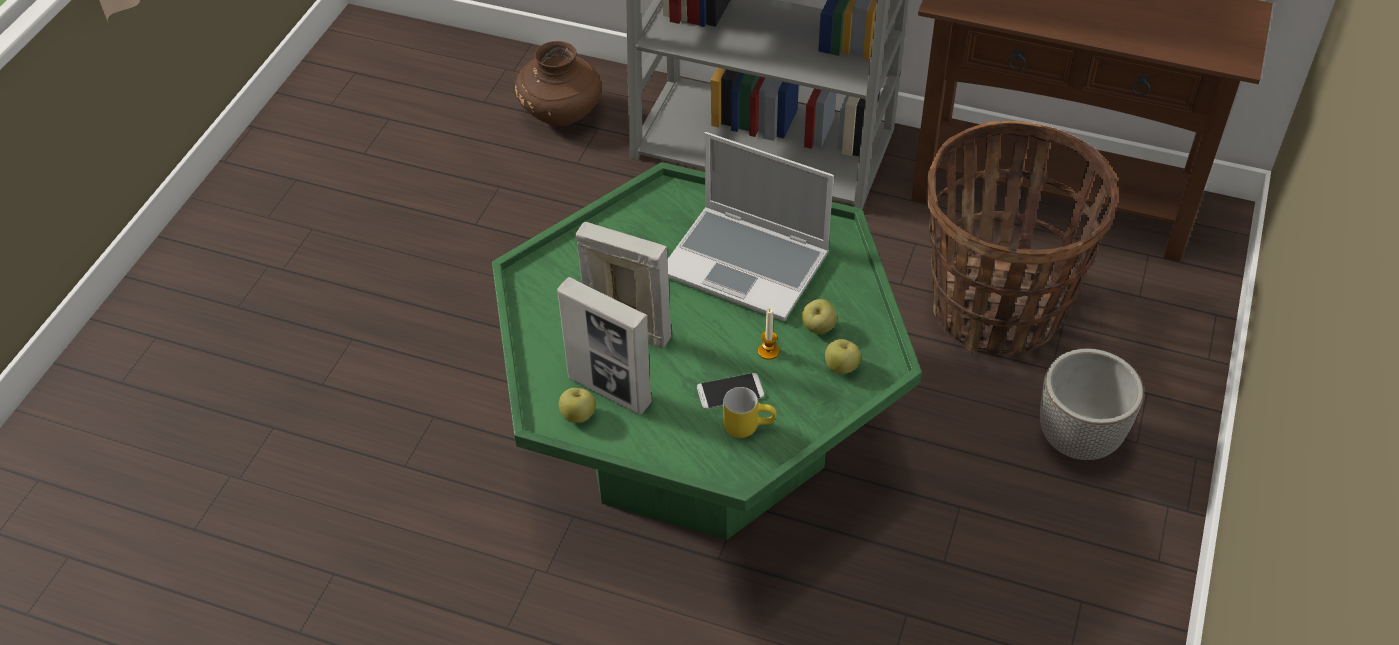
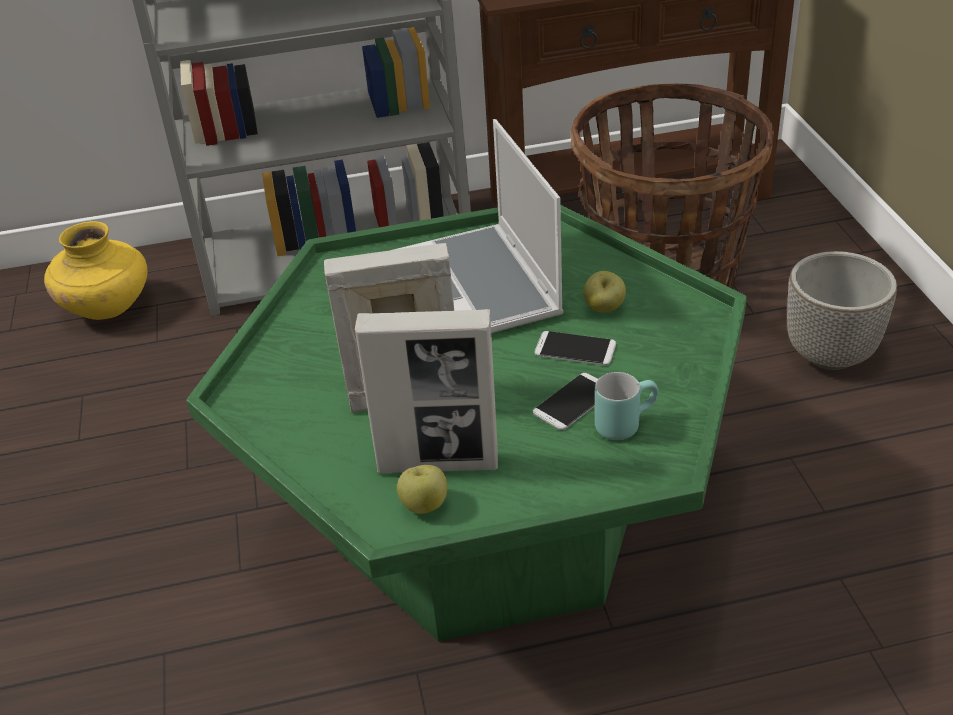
camera: 30 degrees left, 10 degrees down
brown vase [515,41,601,126] -> yellow vase [44,221,148,320]
laptop [668,132,834,321] -> laptop turned 75 degrees clockwise [393,119,564,333]
yellow mug [723,387,776,438] -> turquoise mug [595,372,658,440]
candle [758,308,779,360] -> phone [534,331,616,366]
apple [825,339,861,374] -> none

